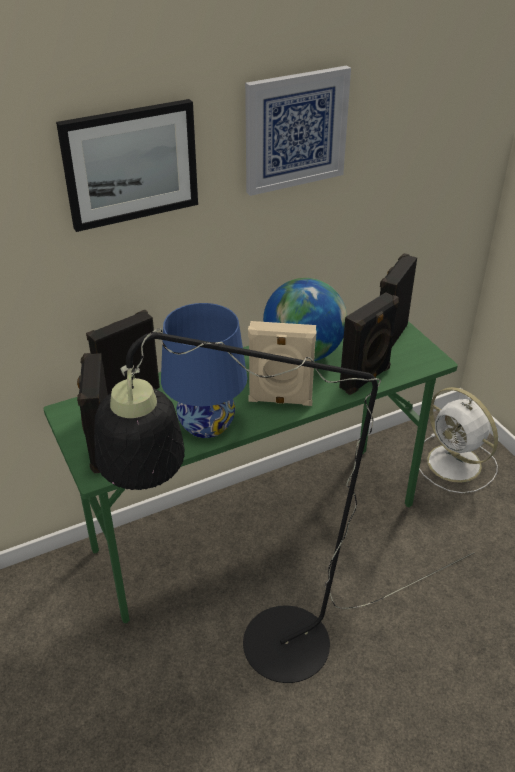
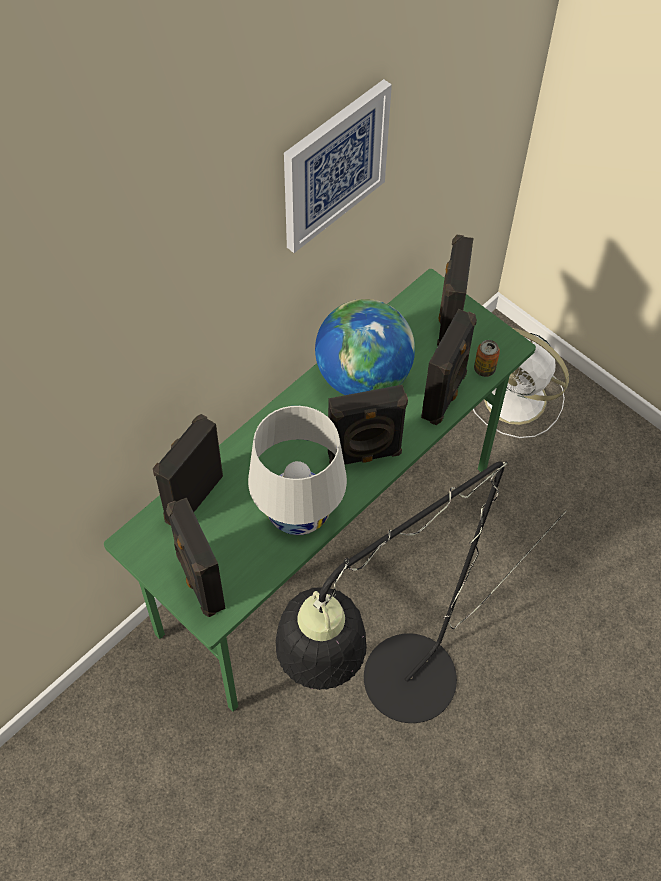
camera: 20 degrees left, 20 degrees up
picture [56,99,198,232] -> none
blue table lamp [161,303,247,438] -> white table lamp [248,406,347,535]
beige speaker [248,321,317,406] -> black speaker [328,385,408,465]
none -> can [474,340,500,377]

